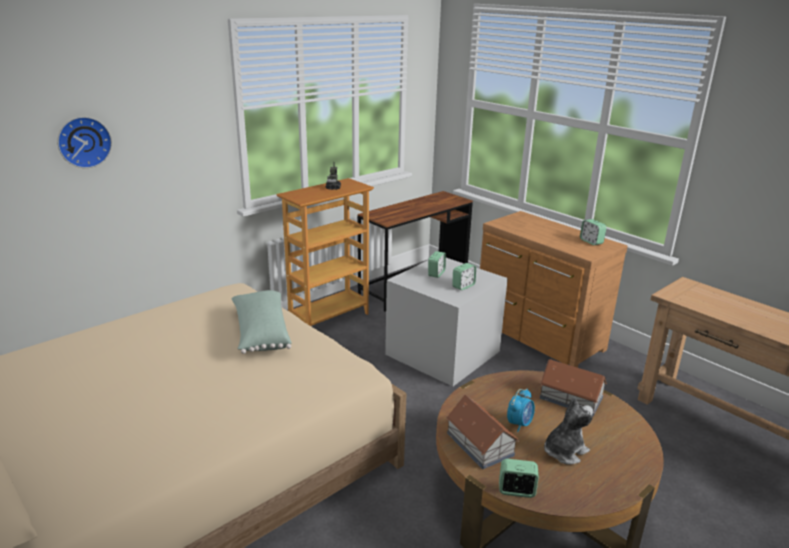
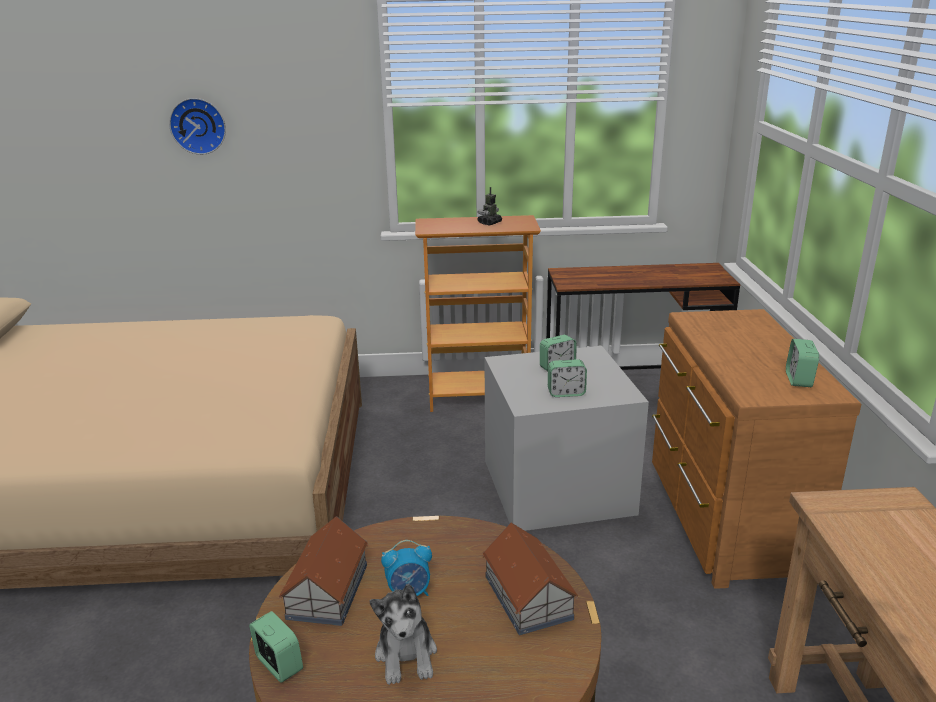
camera: 40 degrees right, 0 degrees up
green pillow [231,290,292,354] -> none
plush toy [544,397,594,465] -> plush toy turned 75 degrees clockwise [370,584,437,685]

